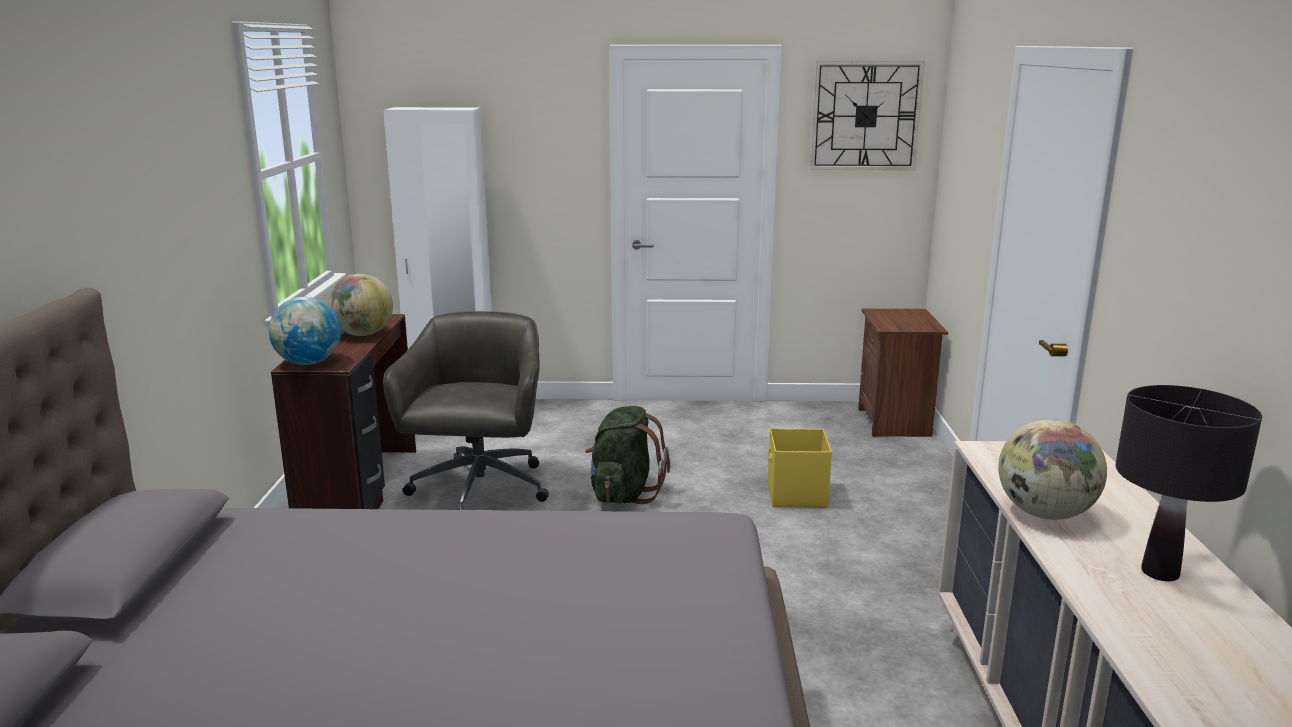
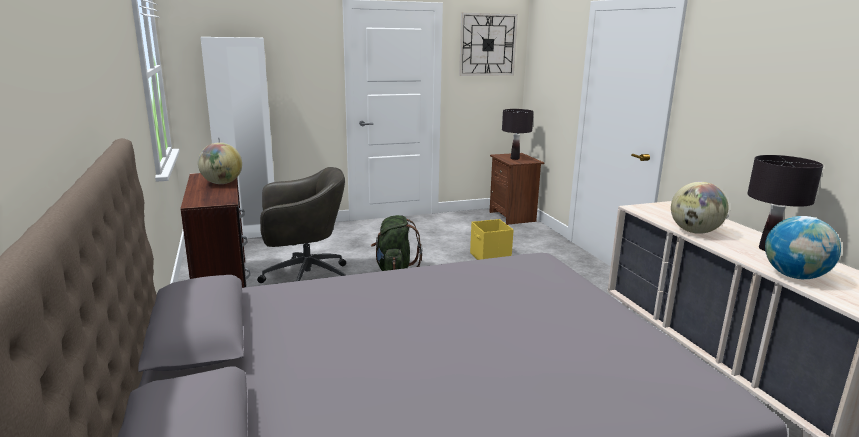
camera: 20 degrees left, 0 degrees up
globe [269,297,341,365] -> globe moved to [765,216,841,279]
grey office chair [383,311,549,510] -> grey office chair turned 90 degrees clockwise [257,167,346,283]
none -> black table lamp [502,109,534,160]

